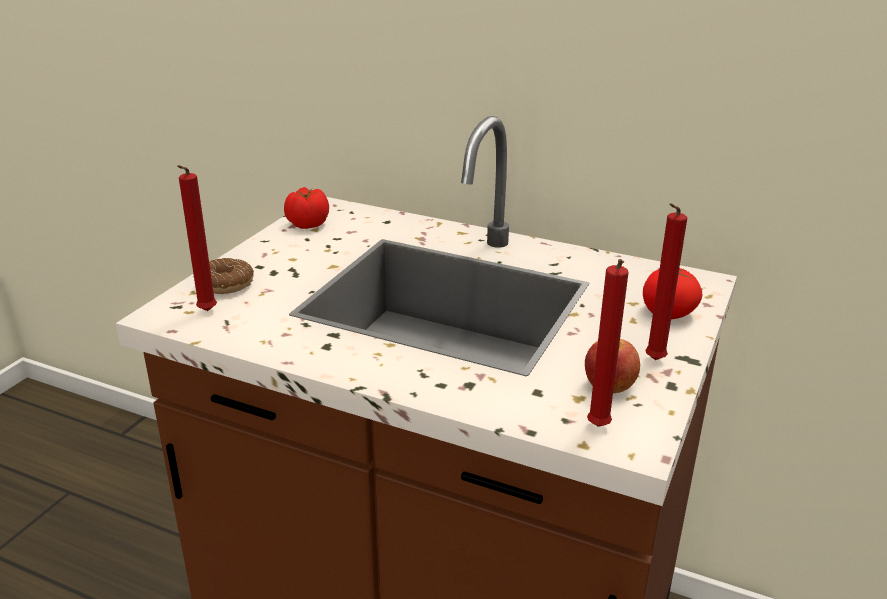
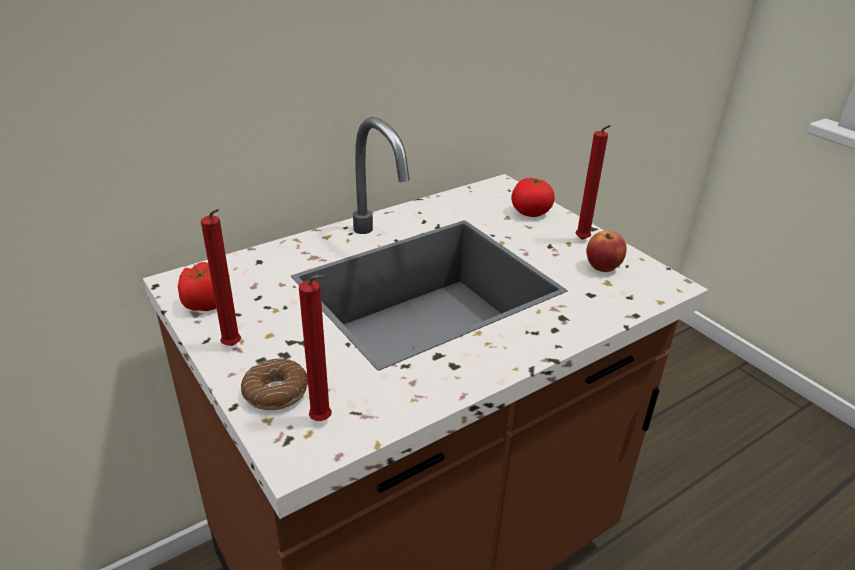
camera: 60 degrees left, 5 degrees up
red candle [587,259,629,427] -> red candle moved to [201,209,241,346]

